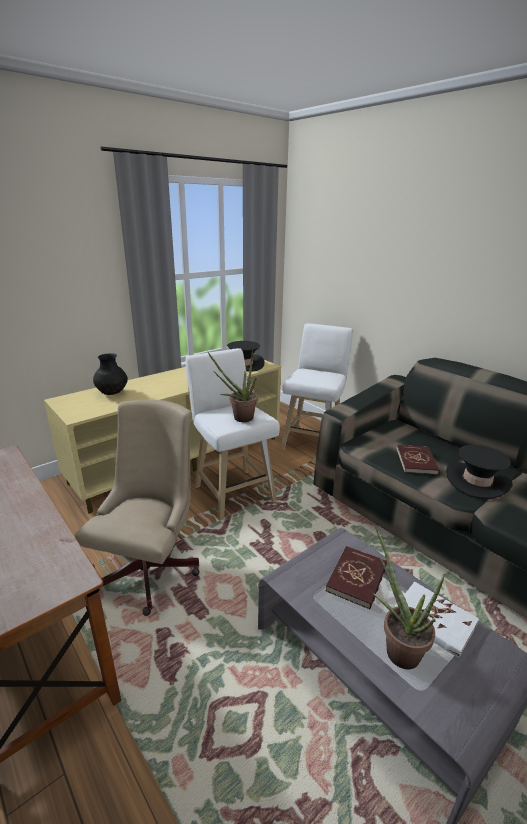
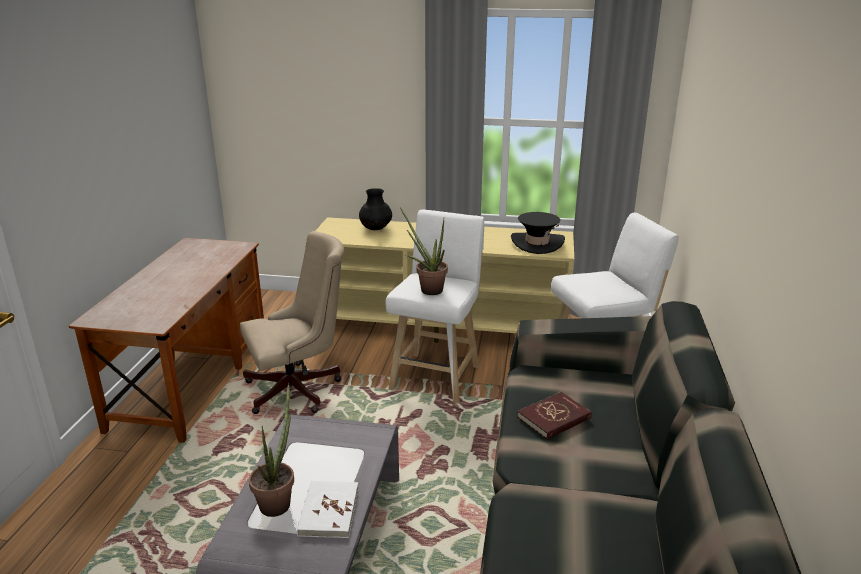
camera: 50 degrees right, 0 degrees up
red book [326,546,387,609] -> none
black hat [446,445,513,499] -> none

